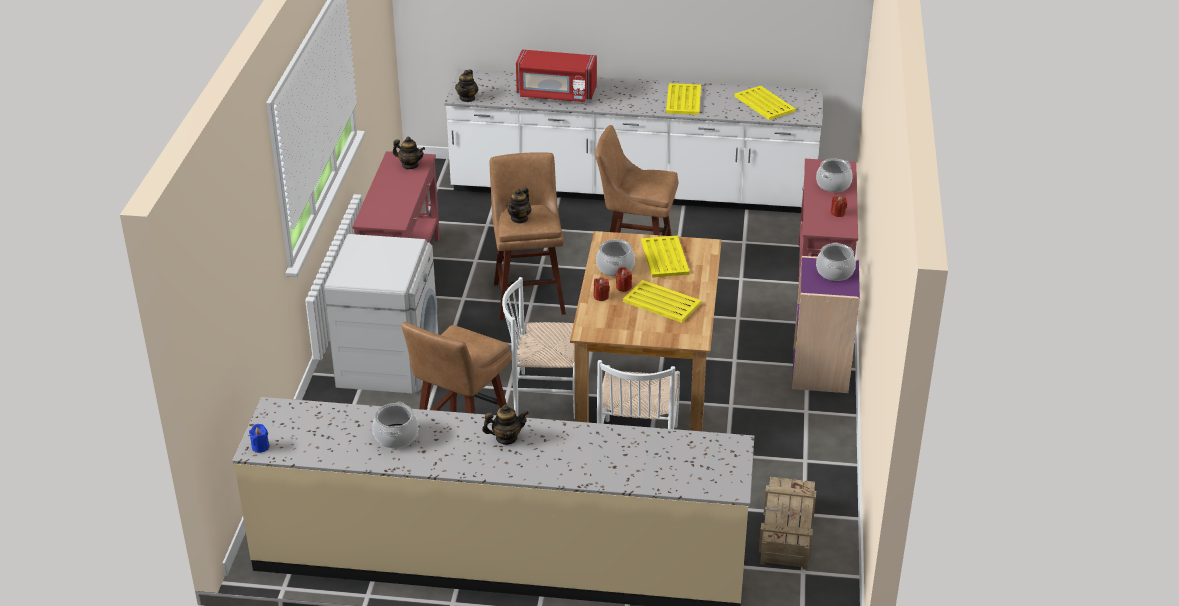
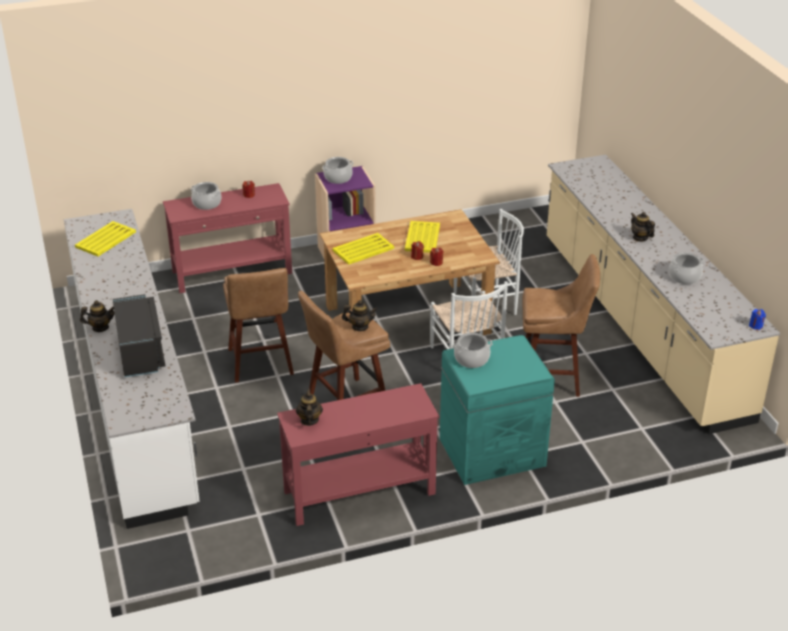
camera: 115 degrees left, 0 degrees up
white washing machine [324,234,438,394] -> turquoise washing machine [440,335,555,485]
teapot [455,69,478,102] -> teapot moved to [80,300,115,332]
red microwave [516,49,597,102] -> black microwave [113,294,166,377]
cooking pot [596,239,635,277] -> cooking pot moved to [452,332,493,368]
yellow tray [666,83,701,115] -> none
crate [759,477,816,570] -> none

